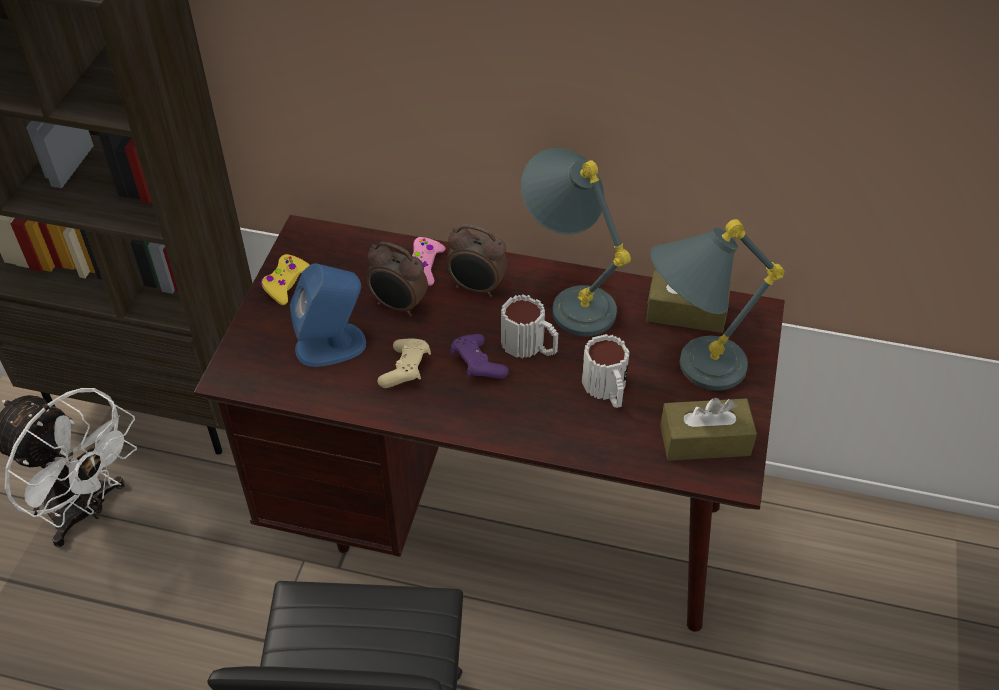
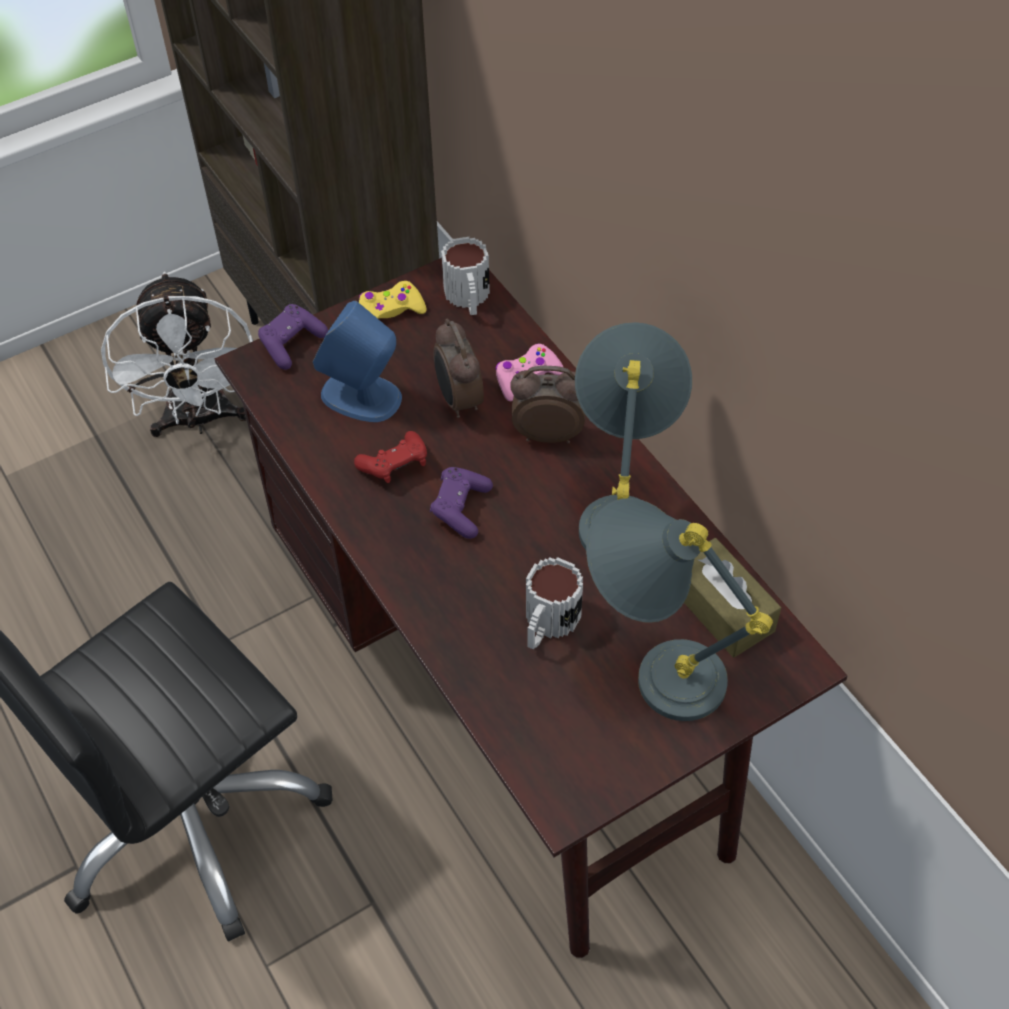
camera: 45 degrees right, 5 degrees up
beige game controller [378,338,431,388] -> red game controller [354,431,427,483]
alarm clock [445,224,508,297] -> alarm clock turned 120 degrees clockwise [510,366,586,443]
mug [501,294,558,358] -> mug moved to [441,237,490,315]
brown tissue box [660,398,757,461] -> none
none -> purple game controller [258,304,328,370]

